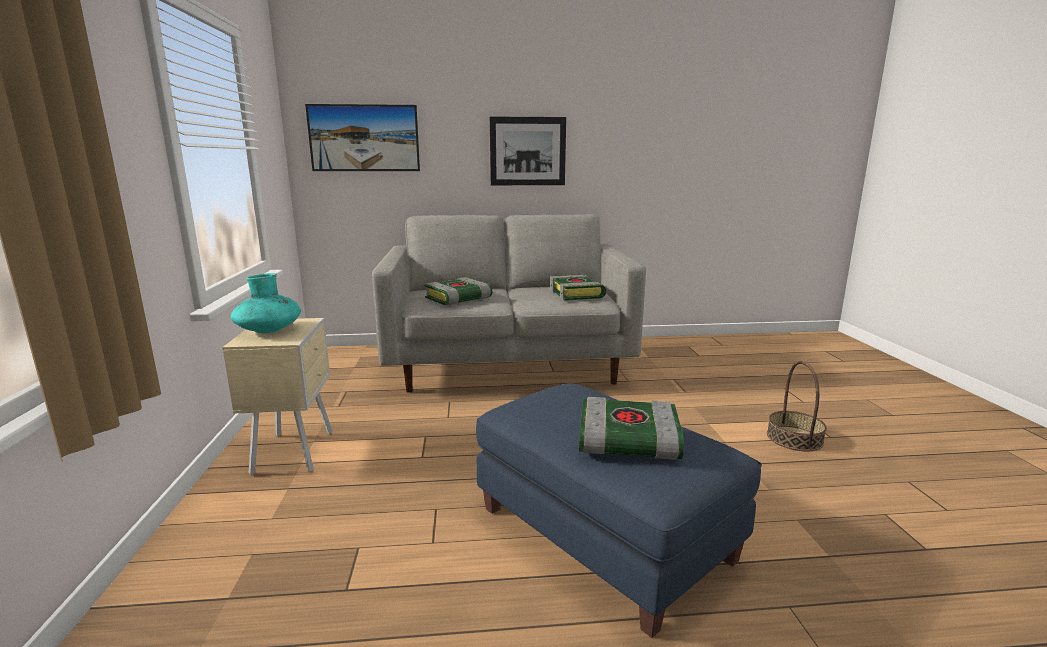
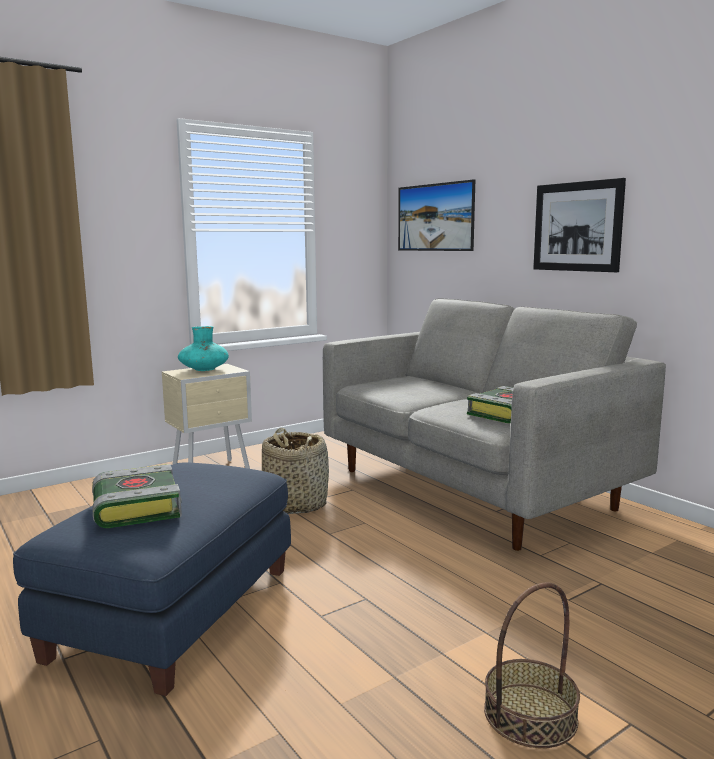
camera: 60 degrees right, 5 degrees down
book [425,277,492,305] -> none
none -> basket [262,428,329,514]

